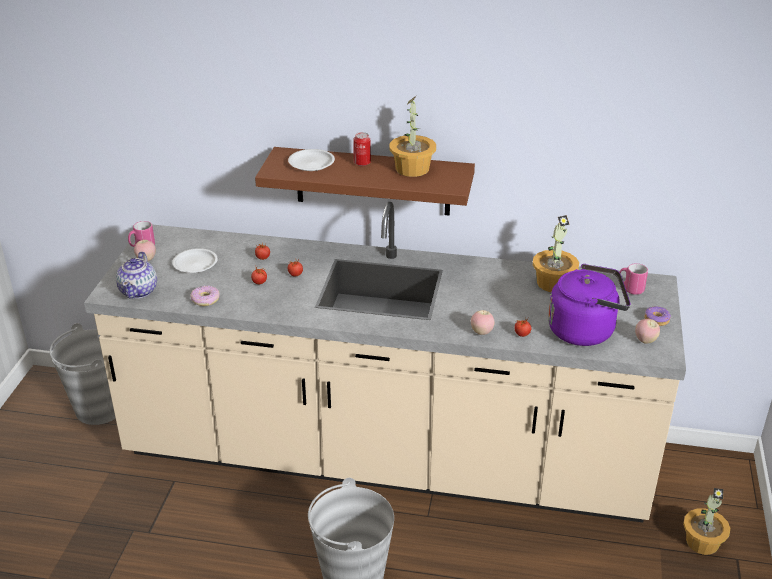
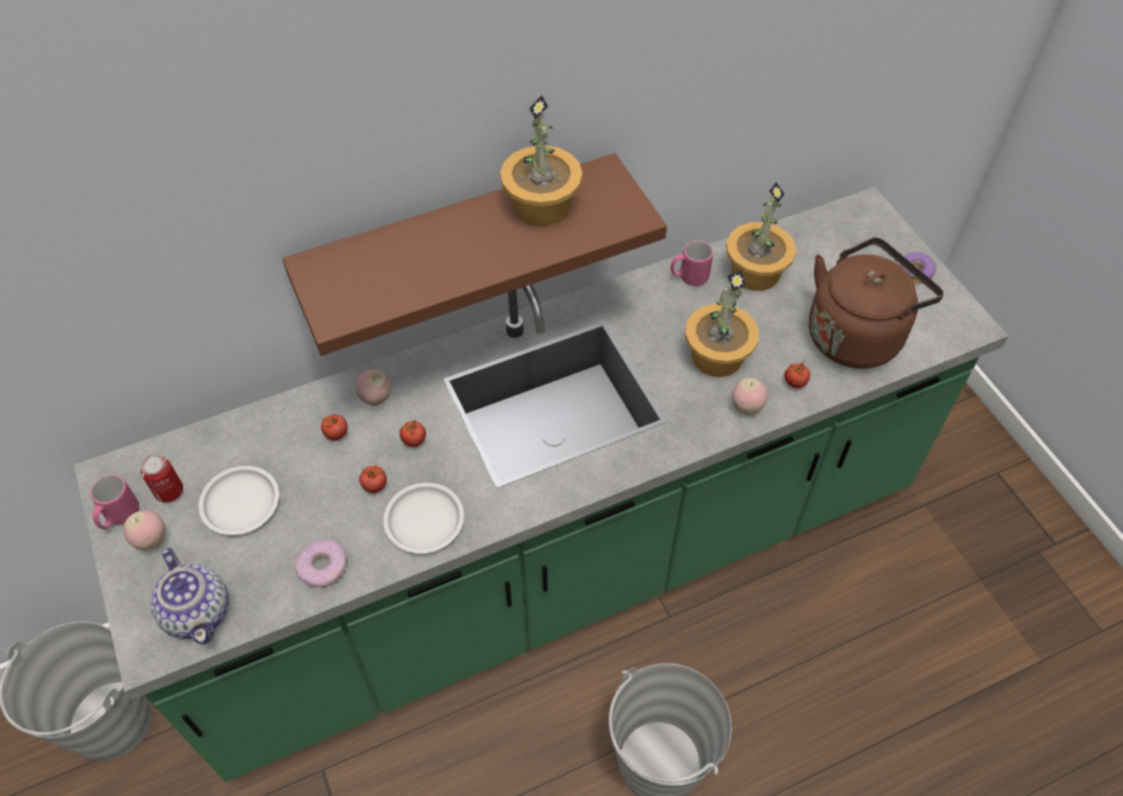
camera: 35 degrees left, 20 degrees up
beige counter [84,202,686,523] -> green counter [74,187,1008,782]
white plate [288,149,335,171] -> white plate moved to [383,483,464,553]
can [353,132,371,166] -> can moved to [141,454,183,503]
purple kettle [548,264,630,346] -> brown kettle [809,237,944,369]
pink mug [619,264,648,295] -> pink mug moved to [671,240,713,286]
apple [635,319,660,344] -> apple moved to [355,369,392,406]
potted plant [683,488,730,555] -> potted plant moved to [685,270,759,377]

